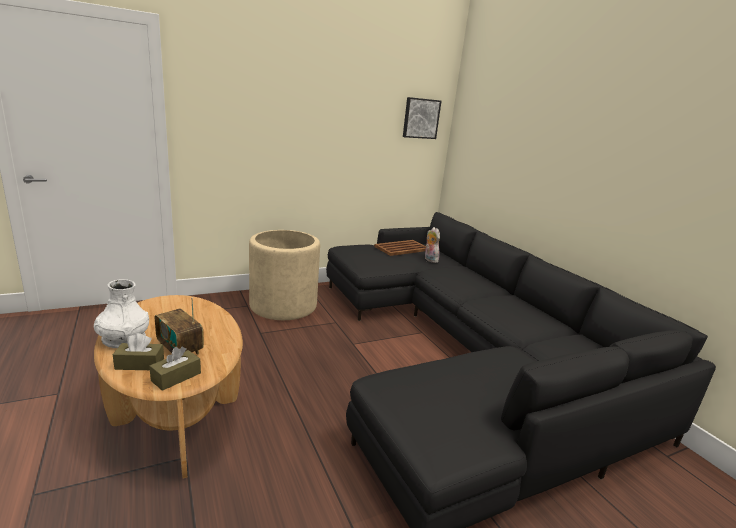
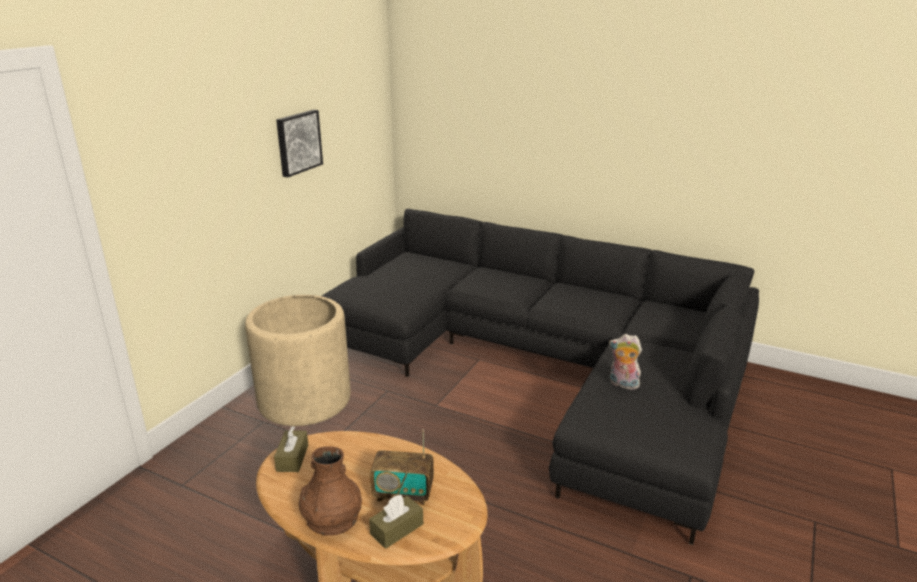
camera: 35 degrees left, 5 degrees up
white vase [94,279,149,348] -> brown vase [299,446,362,535]
brown tissue box [149,346,201,391] -> brown tissue box moved to [274,426,308,472]
brown tray [374,240,426,256] -> none
picture [403,97,441,139] -> picture moved to [276,110,323,177]
plush toy [425,227,440,263] -> plush toy moved to [609,334,642,390]

